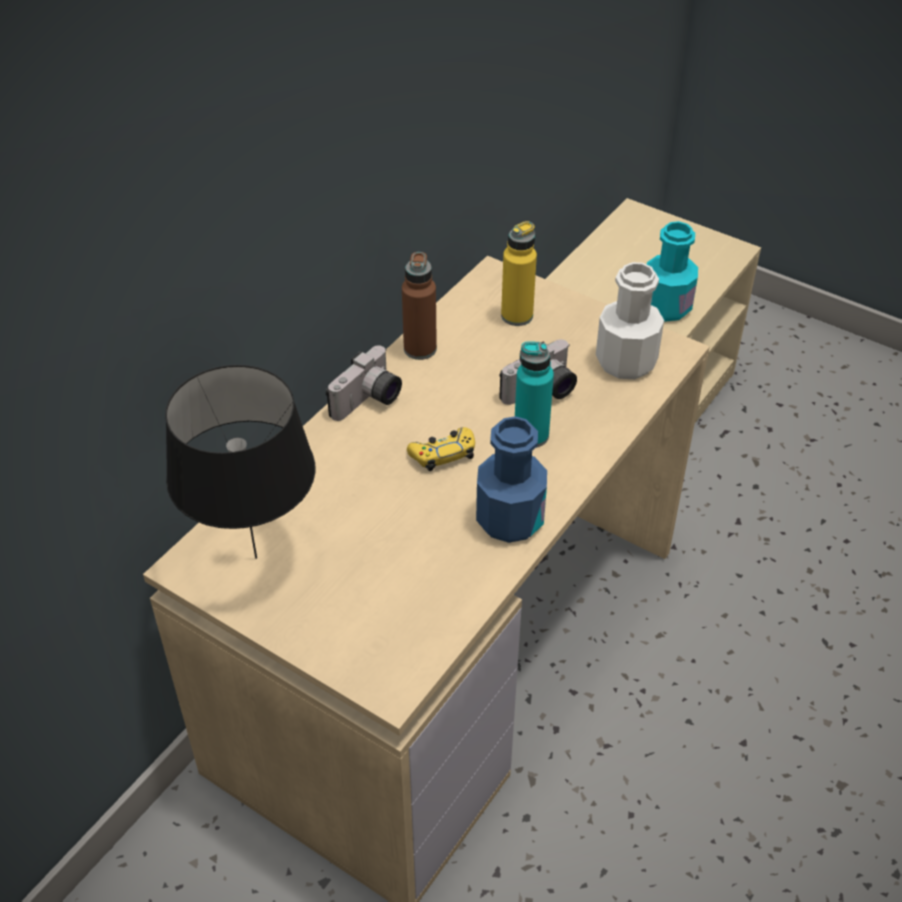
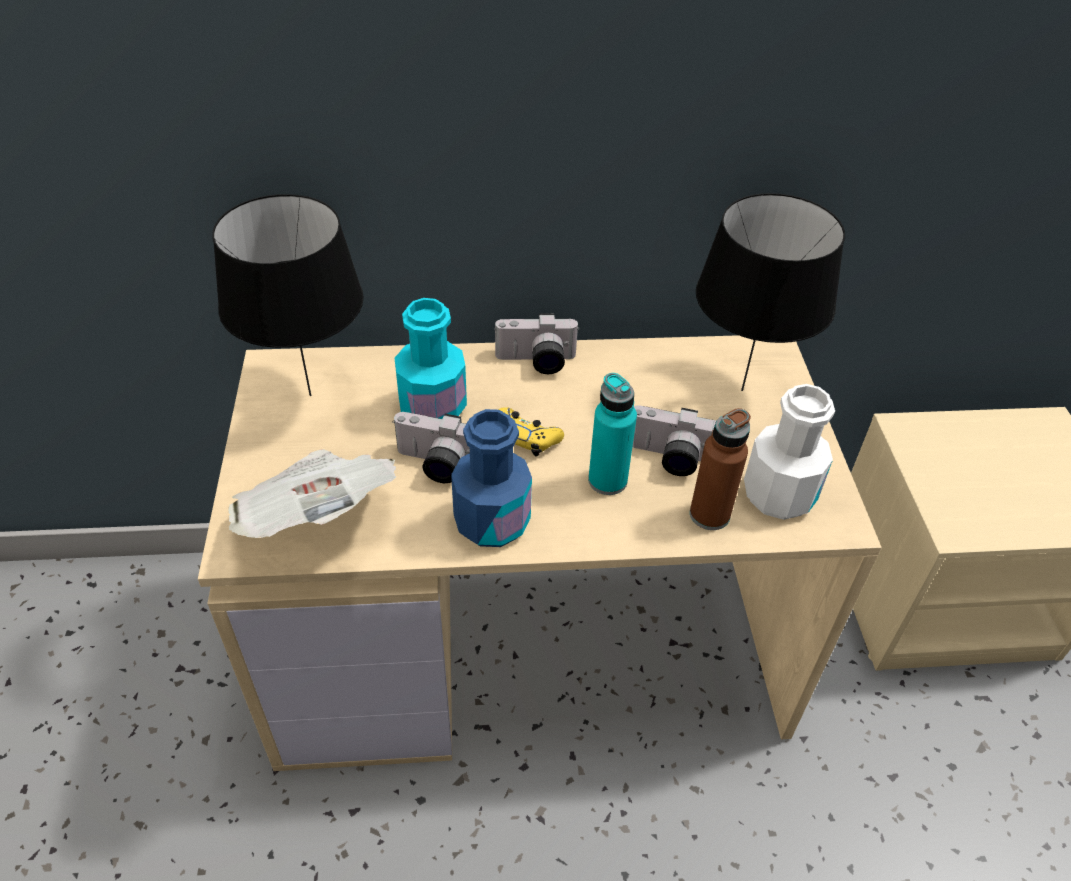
camera: 50 degrees right, 0 degrees up
brown bottle [402,252,437,360] -> brown bottle moved to [690,408,751,530]
yellow bottle [501,221,537,326] -> black table lamp [696,193,845,391]
turquoise bottle [647,221,698,322] -> turquoise bottle moved to [394,298,467,419]
none -> newspaper [228,449,396,538]
none -> camera [392,412,470,483]

